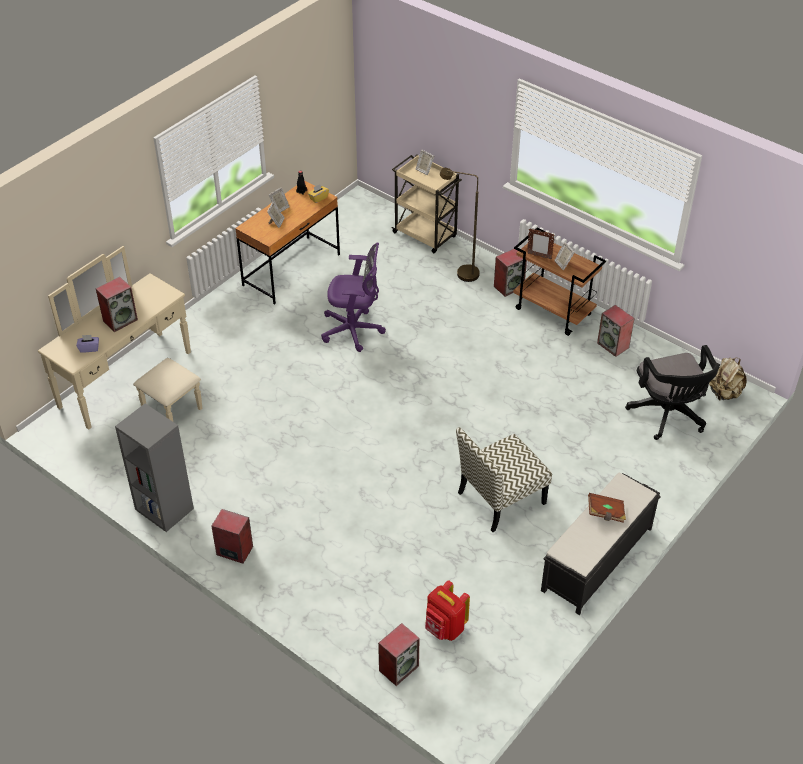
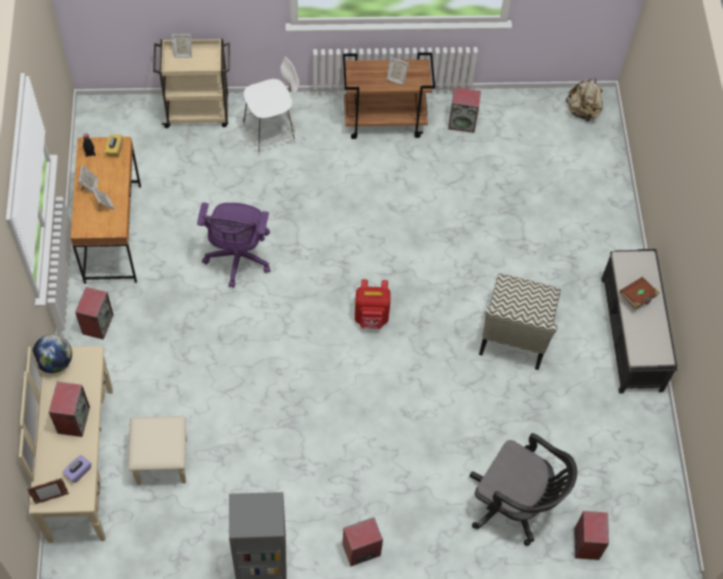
camera: 45 degrees left, 15 degrees up
purple office chair [321,243,386,352] -> purple office chair turned 135 degrees clockwise [197,203,270,288]
red backpack [425,580,470,641] -> red backpack moved to [355,279,391,329]
brown floor lamp [440,168,480,282] -> white chair [242,57,299,155]
speaker [494,249,527,297] -> speaker moved to [75,287,114,340]
picture frame [527,228,555,260] -> picture frame moved to [27,478,69,504]
black office chair [625,345,720,440] -> black office chair moved to [469,433,577,546]
none -> globe [33,334,72,373]

